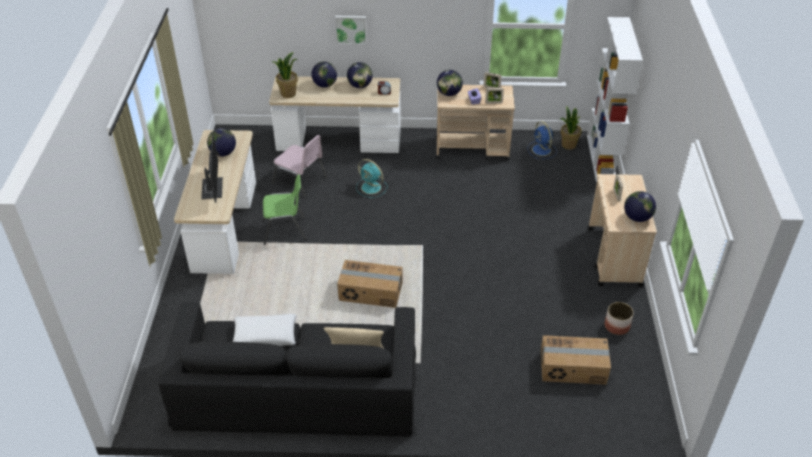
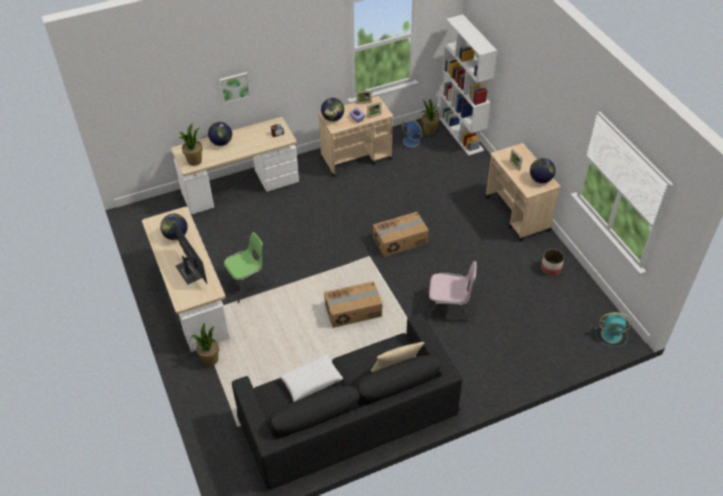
camera: 25 degrees left, 5 degrees up
pink chair [272,135,327,197] -> pink chair moved to [427,261,477,321]
globe [347,62,373,88] -> none
turquoise fan [356,159,387,198] -> turquoise fan moved to [595,312,632,347]
cardboard box [541,335,611,385] -> cardboard box moved to [373,212,429,257]
none -> potted plant [192,322,220,366]

